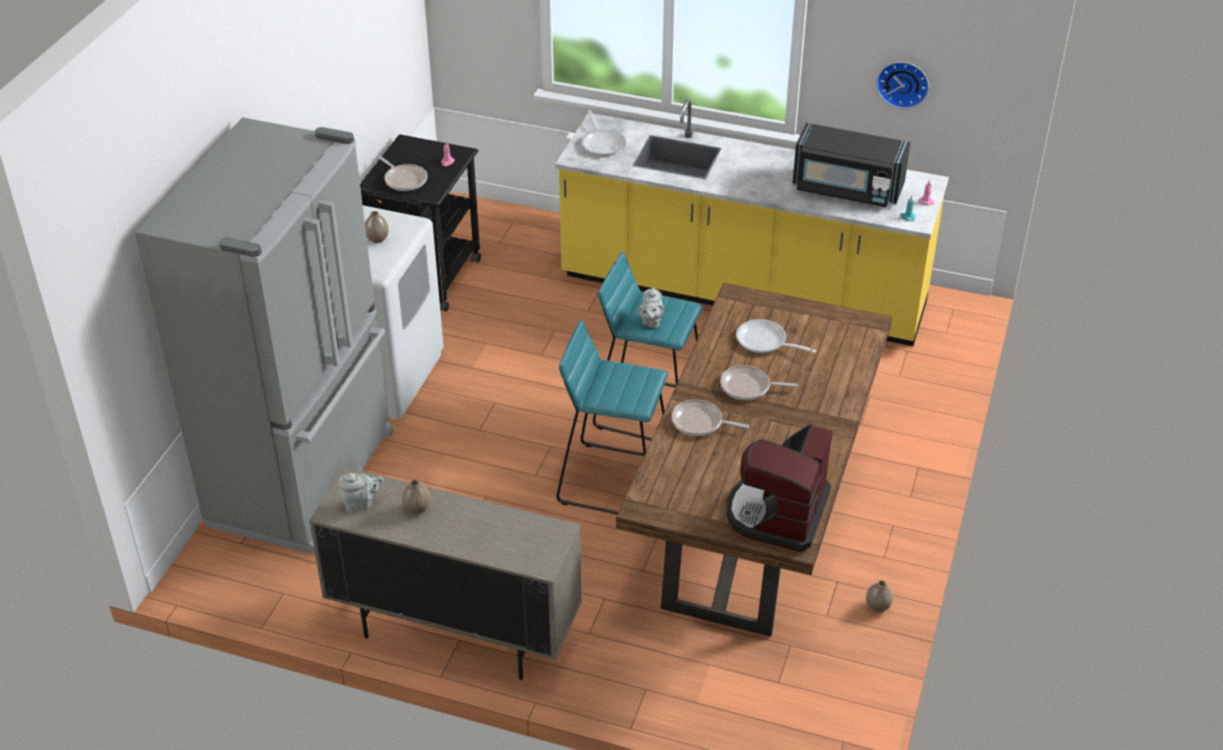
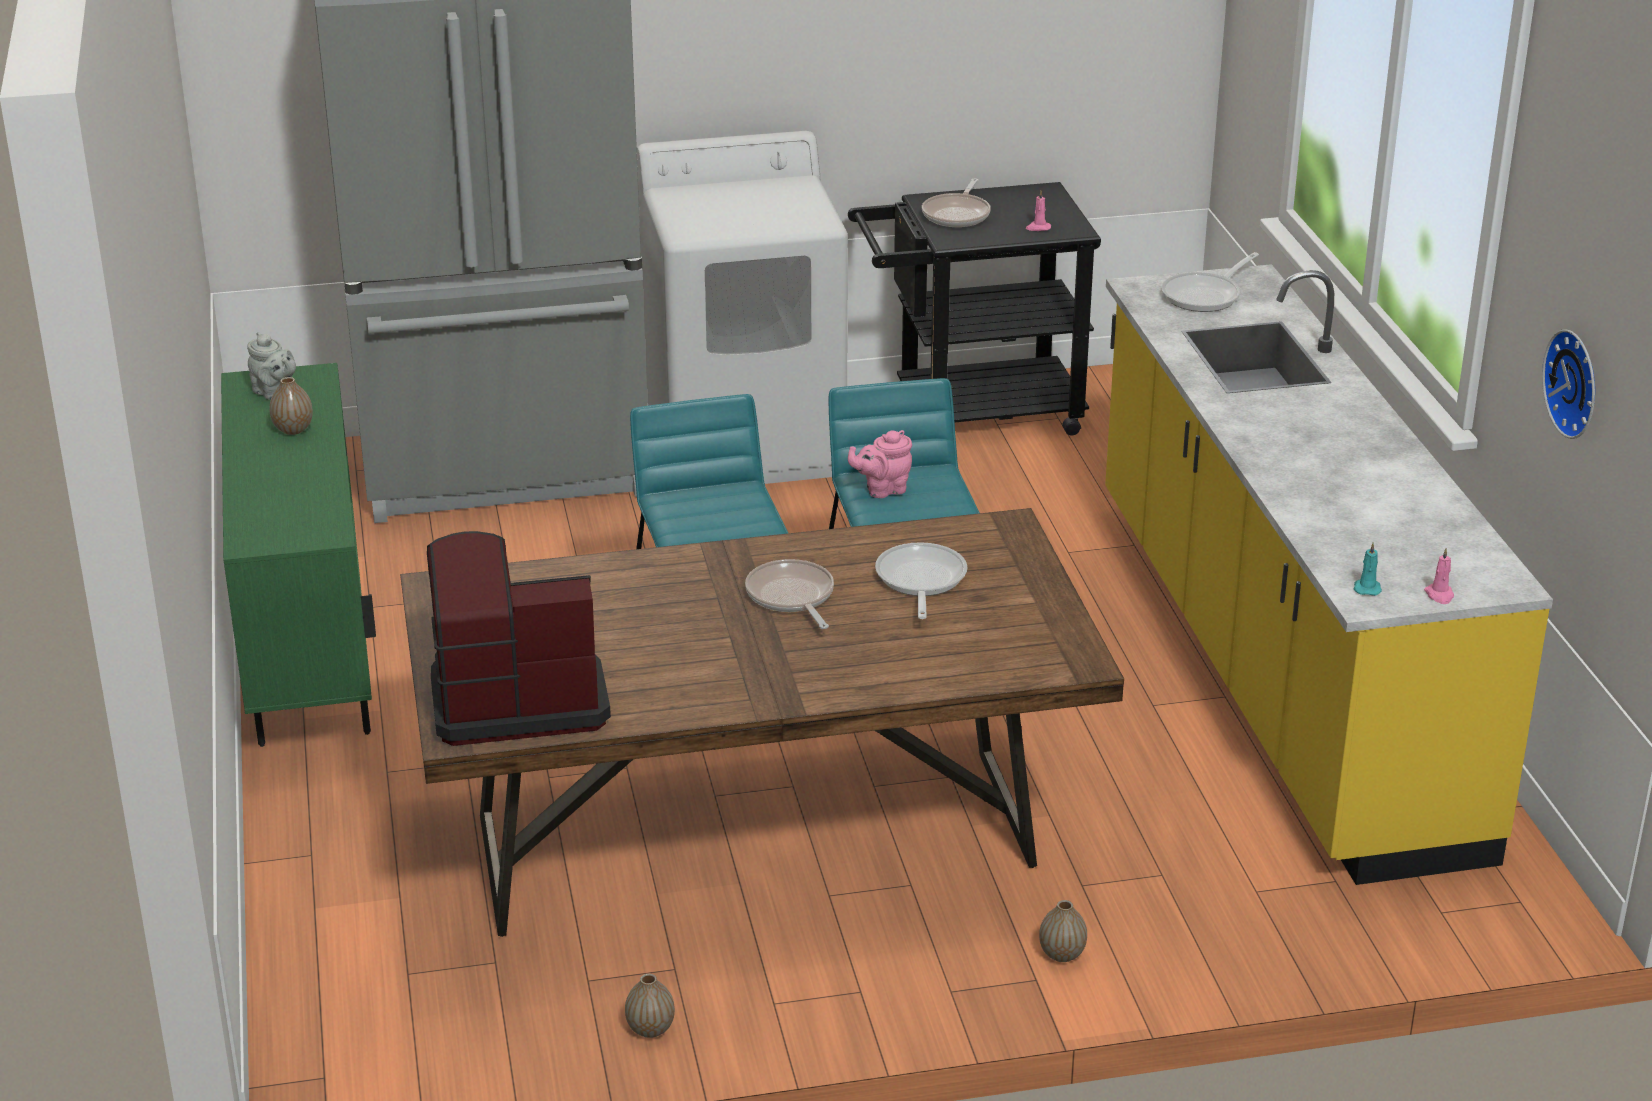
camera: 60 degrees right, 10 degrees down
beige cabinet [309,467,582,680] -> green cabinet [221,363,376,747]
vase [365,211,389,243] -> vase moved to [1039,900,1087,962]
grey teapot [638,287,664,329] -> pink teapot [848,430,912,498]
frying pan [671,399,749,436] -> none
black microwave [792,123,911,207] -> none

